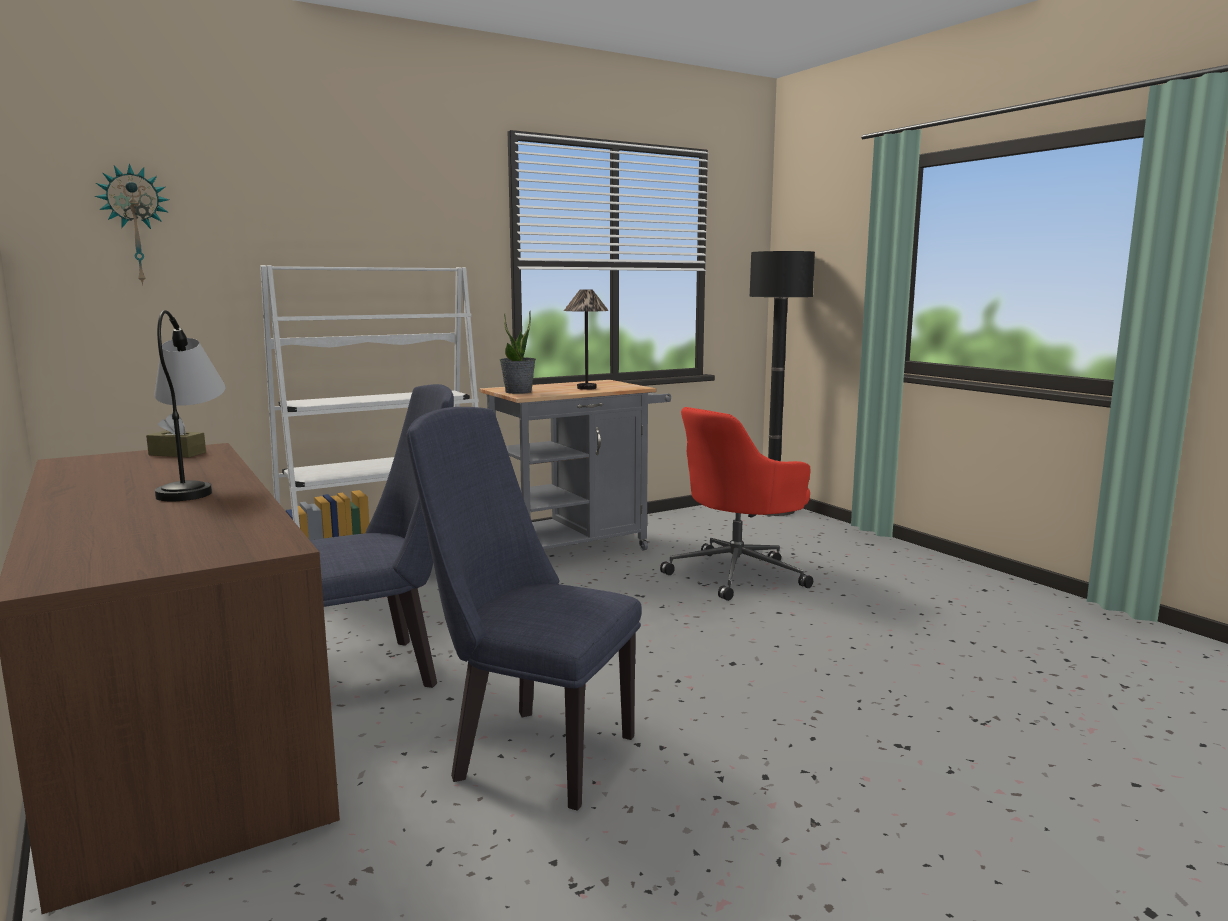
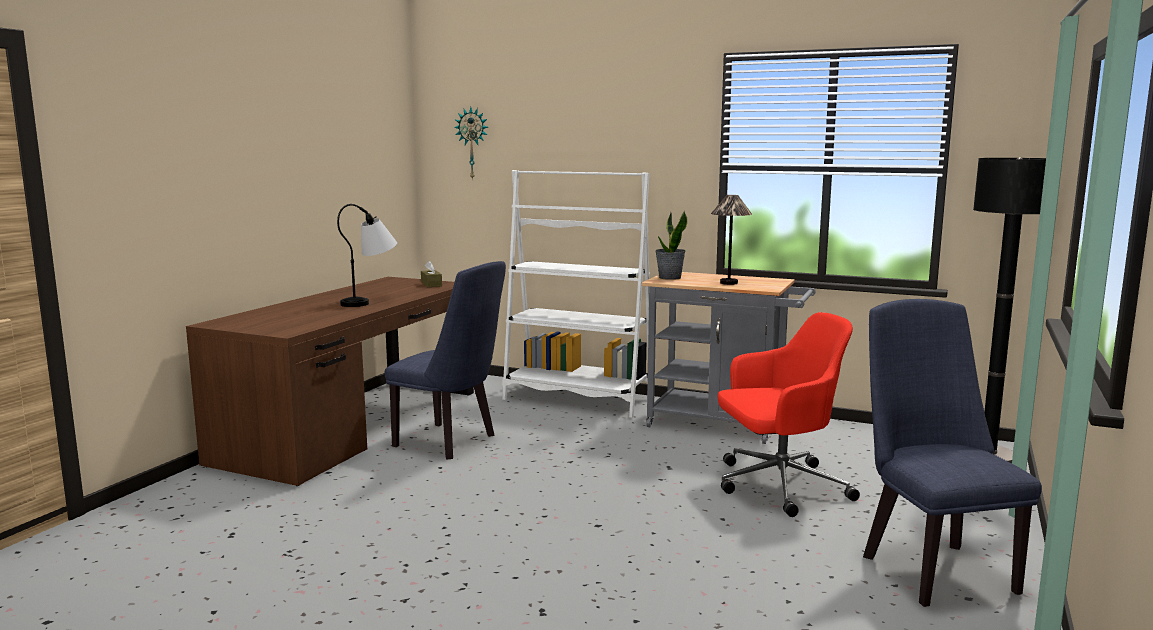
camera: 55 degrees right, 0 degrees up
blue chair [406,407,642,811] -> blue chair moved to [863,299,1042,607]
red office chair [660,407,813,601] -> red office chair turned 150 degrees clockwise [718,312,860,517]

